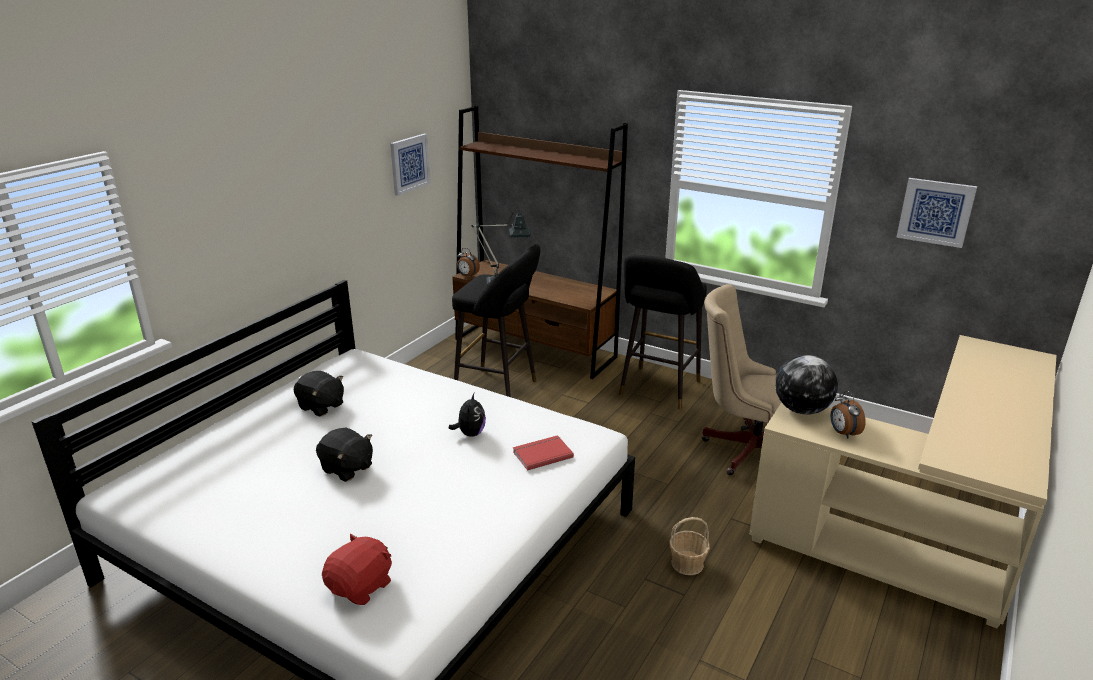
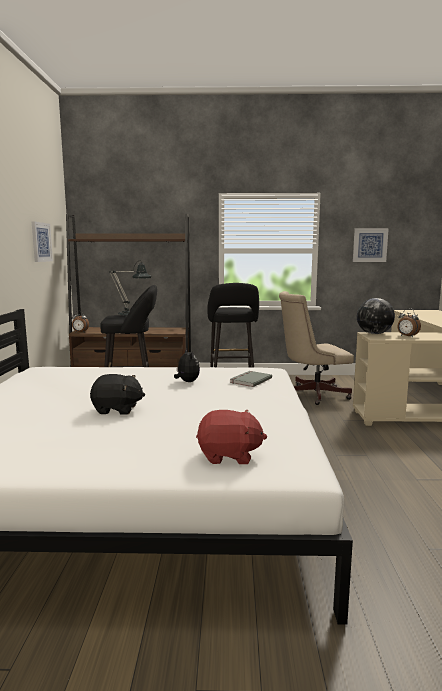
camera: 30 degrees left, 15 degrees down
black plush toy [294,371,344,417] -> none
red plush toy [322,534,392,605] -> red plush toy turned 90 degrees clockwise [196,410,267,464]
red book [513,435,574,471] -> grey book [230,371,272,387]
basket [669,517,710,575] -> none

